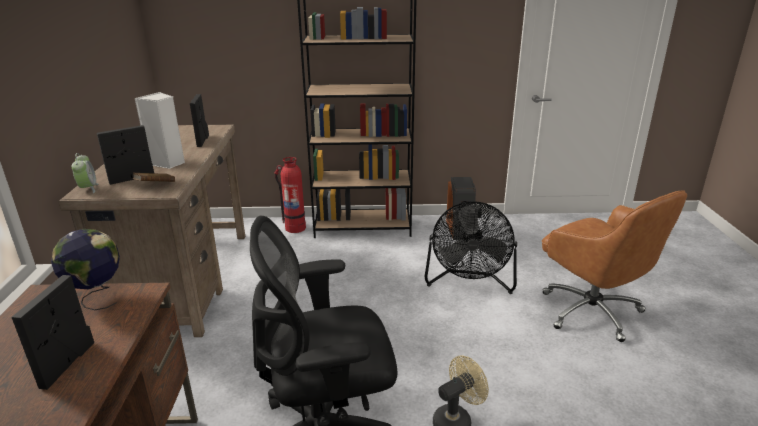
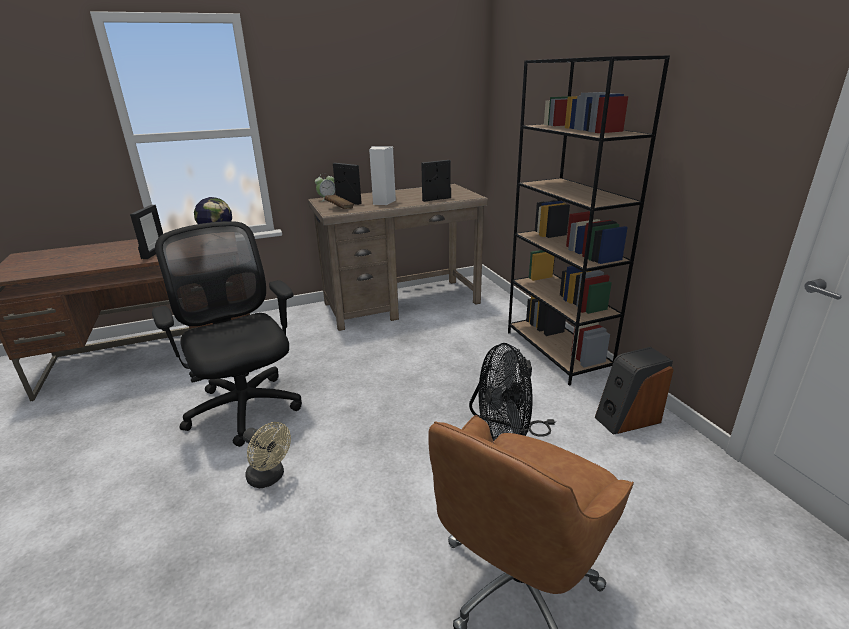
camera: 70 degrees right, 0 degrees up
picture frame [12,275,94,390] -> picture frame turned 105 degrees clockwise [130,205,163,259]
fire extinguisher [275,157,306,233] -> none

